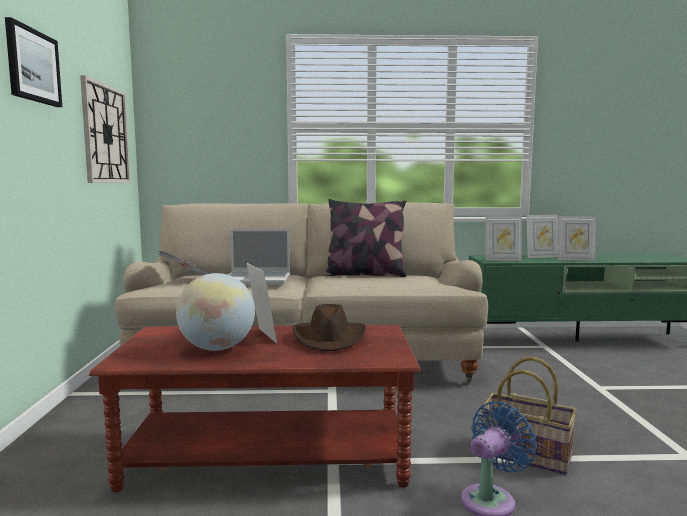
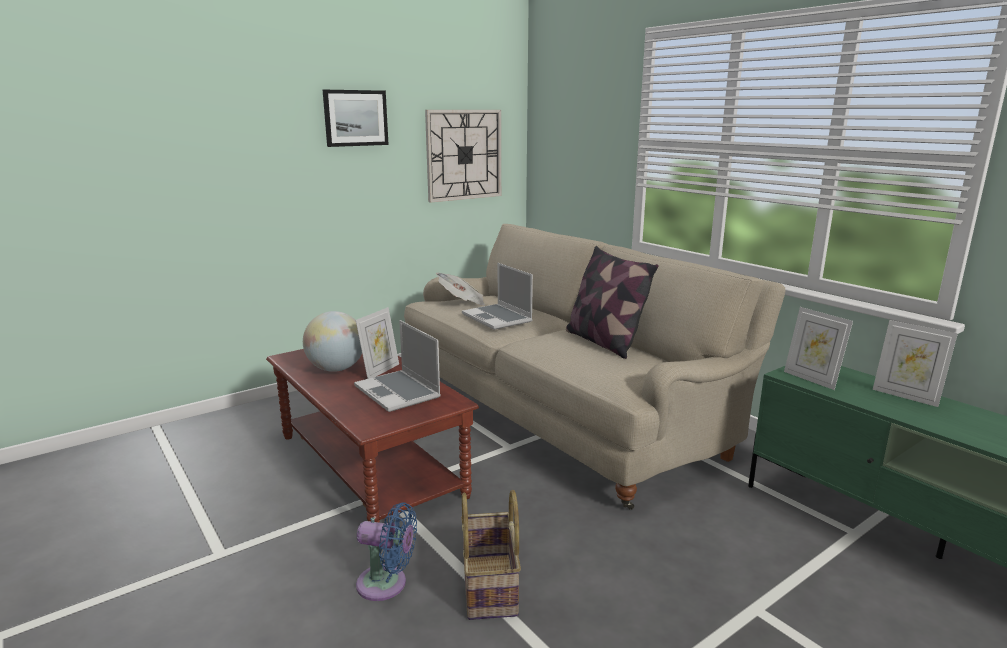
camera: 55 degrees right, 10 degrees up
brown hat [292,304,366,351] -> laptop [354,320,441,412]
picture frame [558,216,596,261] -> none

